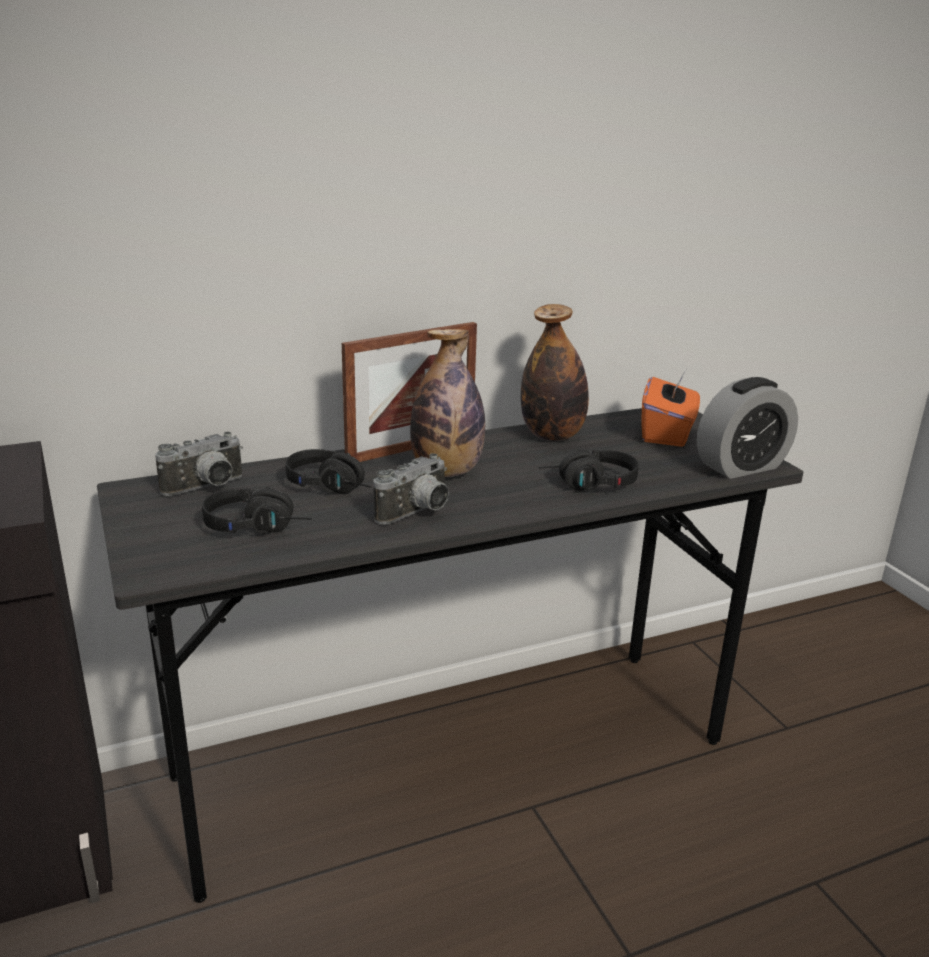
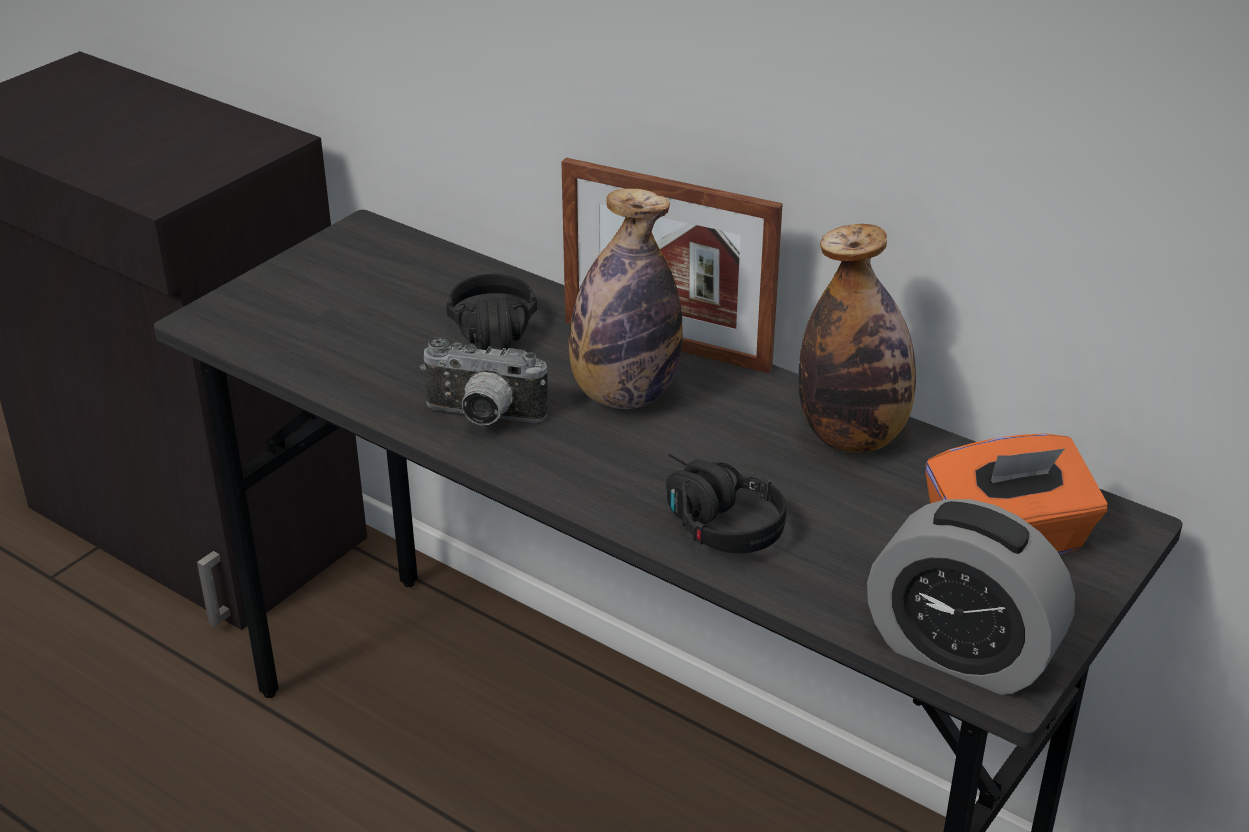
camera: 60 degrees right, 10 degrees up
camera [155,432,243,496] -> none
black headphones [202,487,312,534] -> none

